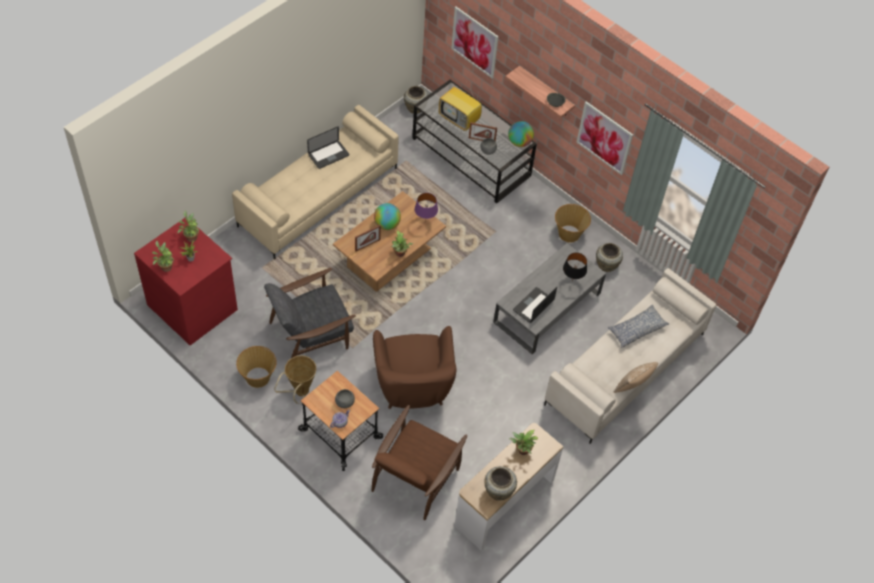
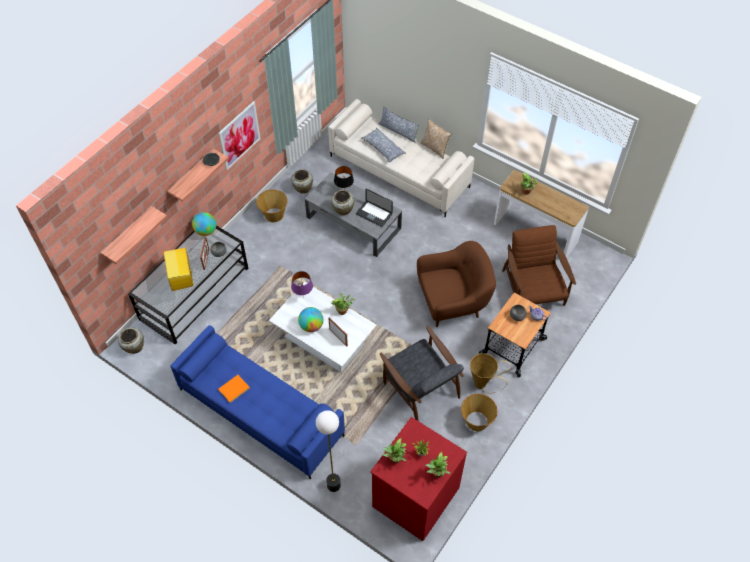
camera: 95 degrees left, 0 degrees up
beige sofa [232,105,399,259] -> blue sofa [170,325,345,479]
laptop [307,126,349,169] -> orange book [218,375,250,403]
brown coffee table [333,191,446,292] -> white coffee table [269,281,377,373]
brown armchair [371,405,467,520] -> brown armchair turned 120 degrees counterclockwise [502,225,576,306]
television [439,87,482,131] -> television turned 135 degrees clockwise [164,248,194,291]
picture [451,7,499,79] -> shelf [100,206,167,265]
beige vase [484,466,517,501] -> beige vase moved to [331,190,354,215]
none -> floor lamp [316,410,341,492]
none -> pillow [379,107,420,143]

